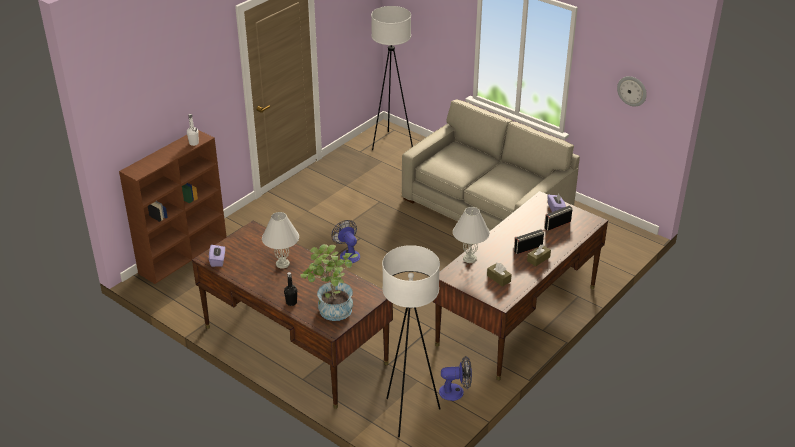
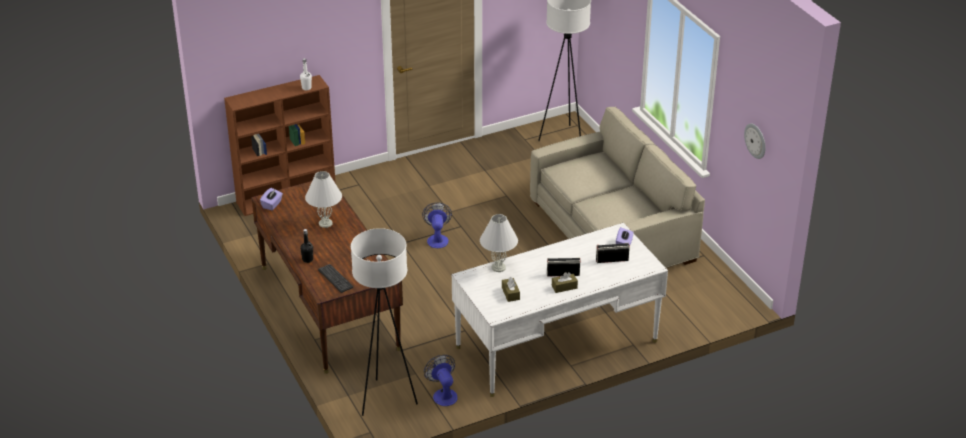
camera: 25 degrees right, 0 degrees up
potted plant [300,244,358,321] -> keyboard [318,264,353,293]
brown desk [433,191,608,380] -> white desk [452,223,668,397]
fan [439,356,472,401] -> fan turned 135 degrees counterclockwise [424,355,457,406]

